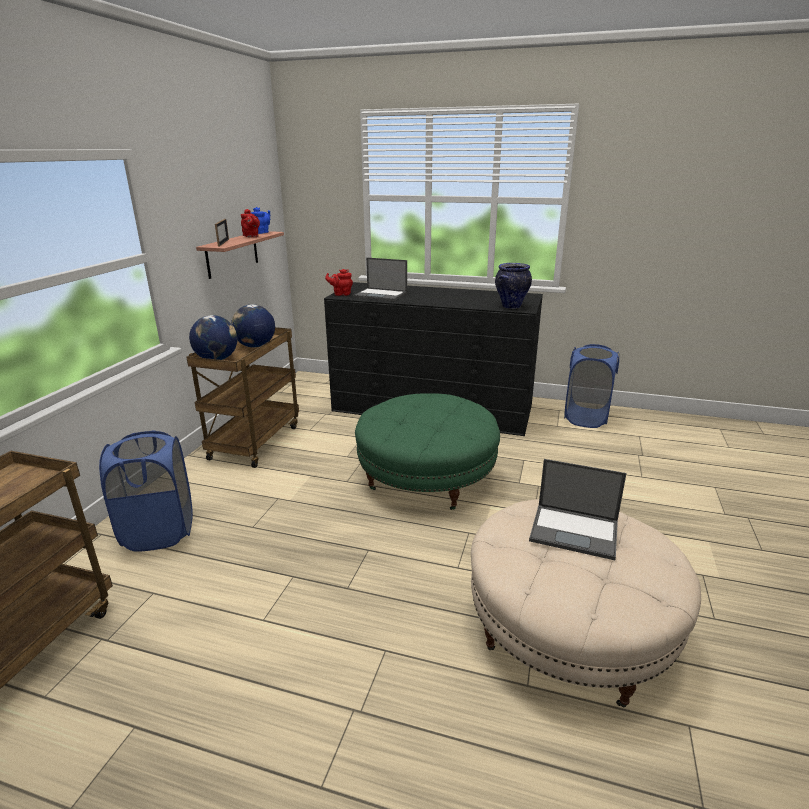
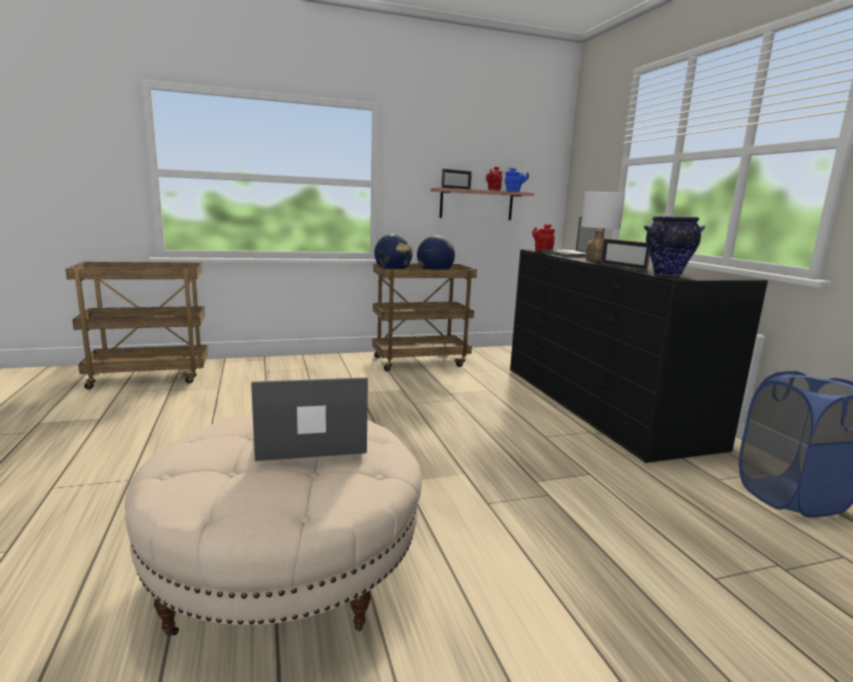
camera: 55 degrees right, 10 degrees down
blue laundry basket [99,431,193,552] -> none
green ottoman [355,393,500,510] -> none
laptop [529,459,626,560] -> laptop turned 90 degrees clockwise [251,377,368,461]
none -> white table lamp [581,192,625,261]
none -> picture frame [600,239,650,270]

